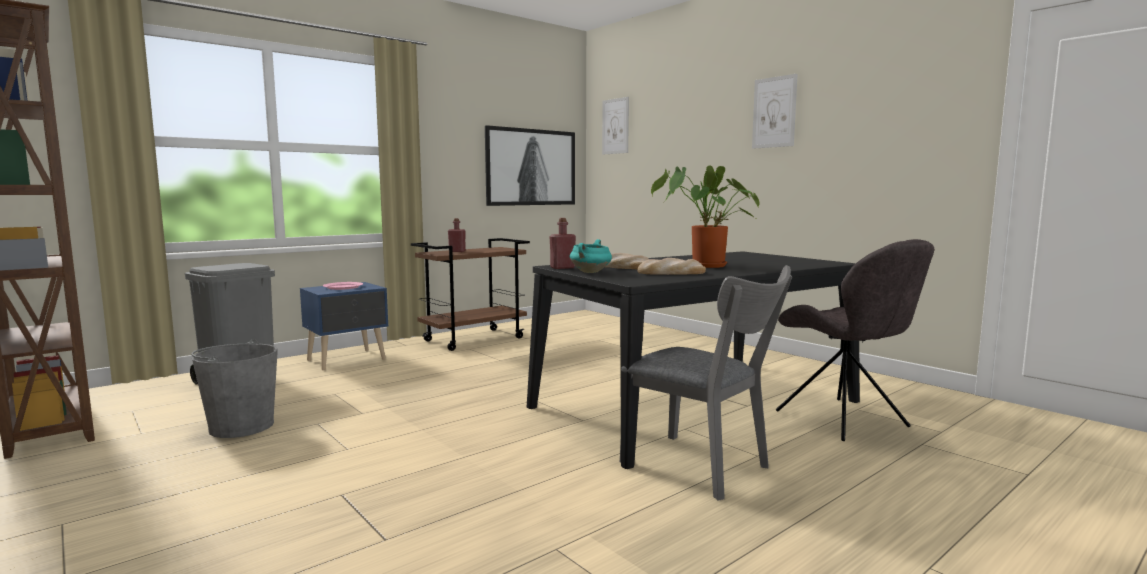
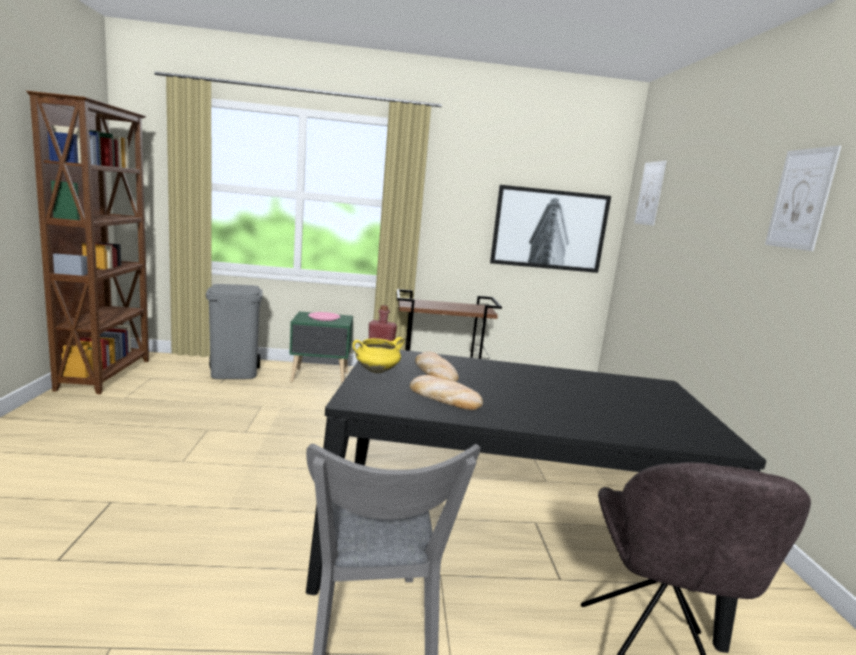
camera: 35 degrees right, 5 degrees up
grey bucket [191,339,278,438] -> none
blue nightstand [300,282,388,370] -> green nightstand [289,312,353,383]
red bottle [448,218,466,252] -> none
turquoise cooking pot [570,239,612,273] -> yellow cooking pot [352,337,404,373]
potted plant [651,165,760,268] -> none

